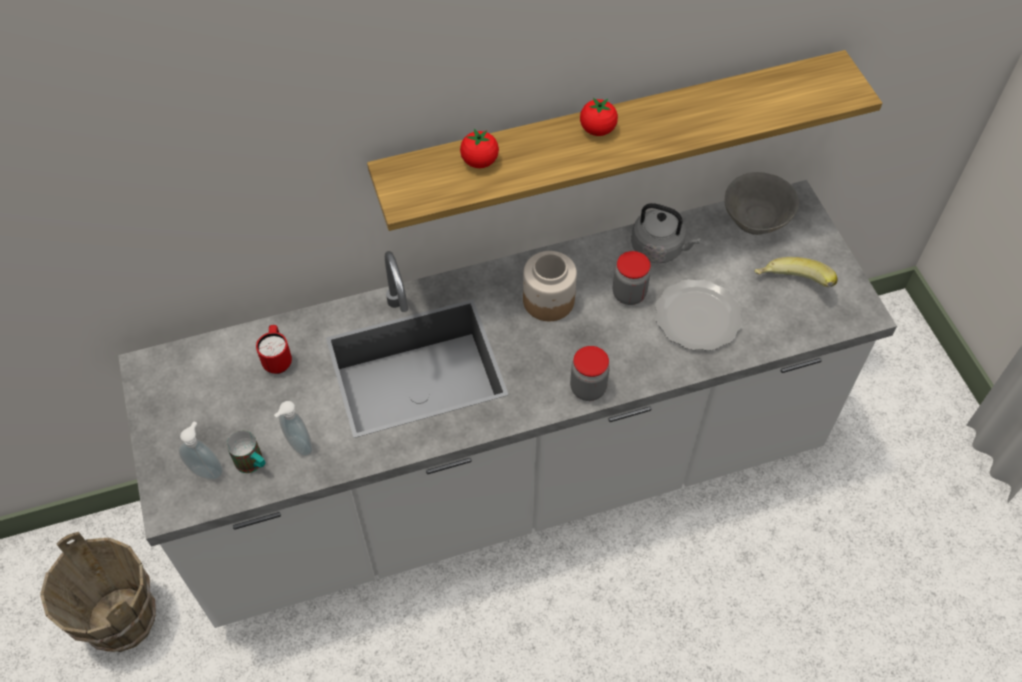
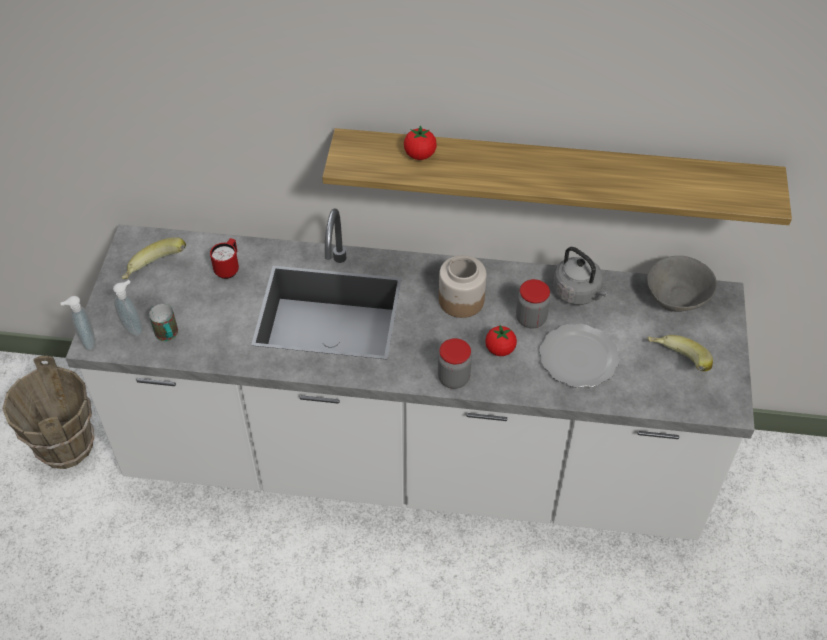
camera: 25 degrees right, 5 degrees down
soap dispenser [274,401,313,456] -> soap dispenser moved to [61,296,95,351]
tomato [580,98,618,136] -> tomato moved to [485,325,517,356]
none -> banana [122,237,186,279]

